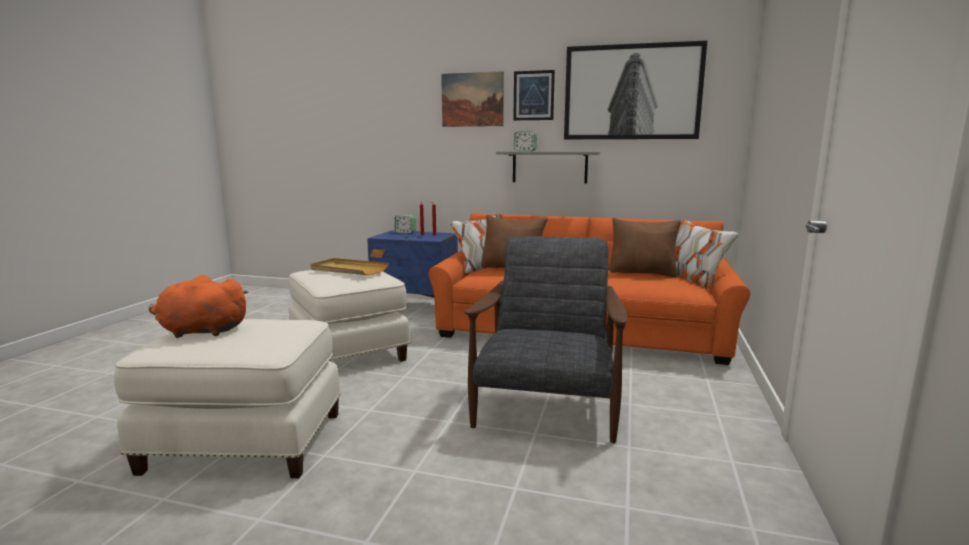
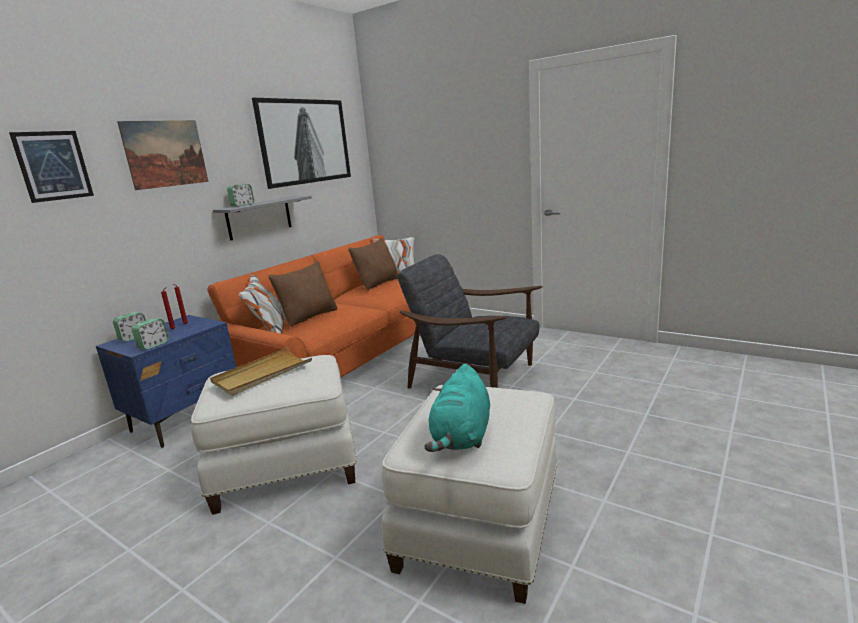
camera: 70 degrees left, 5 degrees up
orange plush toy [149,275,249,338] -> turquoise plush toy [424,364,490,452]
picture [513,70,555,120] -> picture moved to [9,131,94,203]
none -> alarm clock [132,318,169,349]

